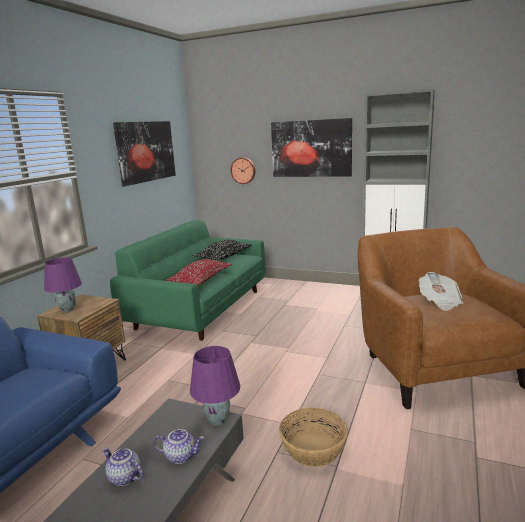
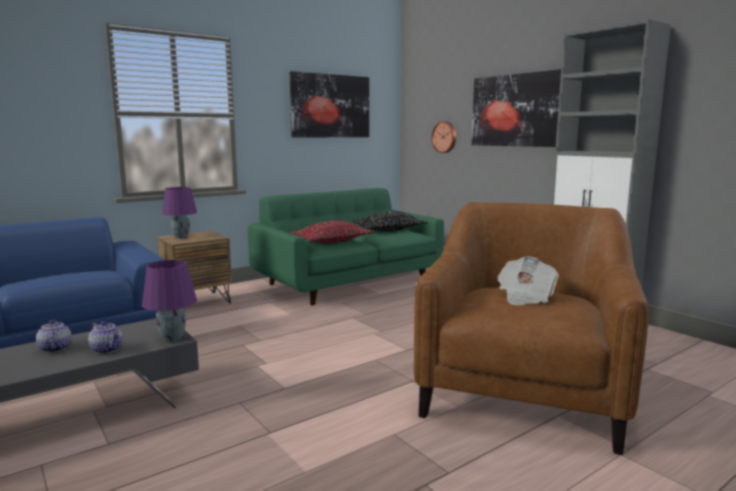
camera: 30 degrees right, 5 degrees down
basket [279,408,348,467] -> none

